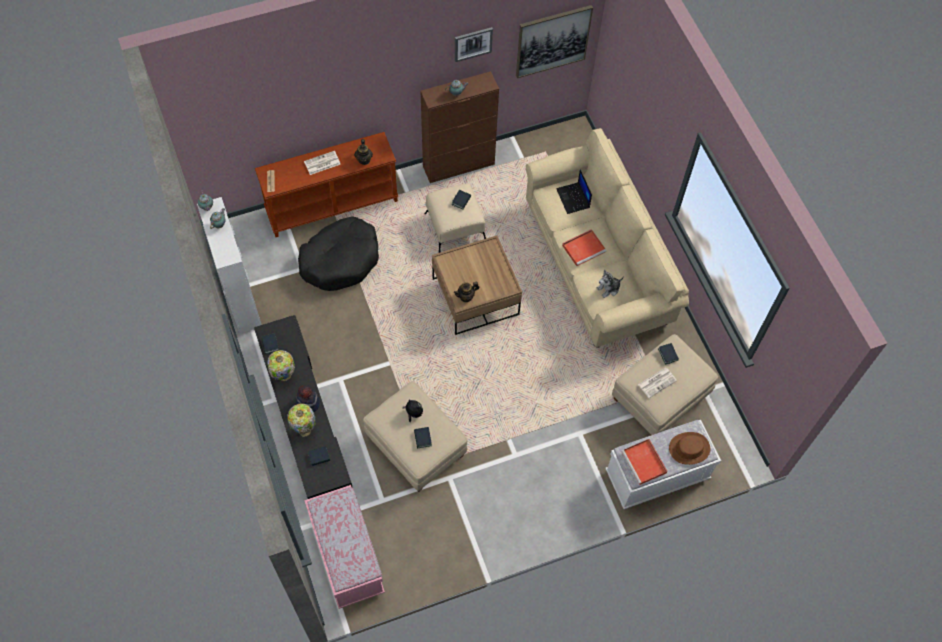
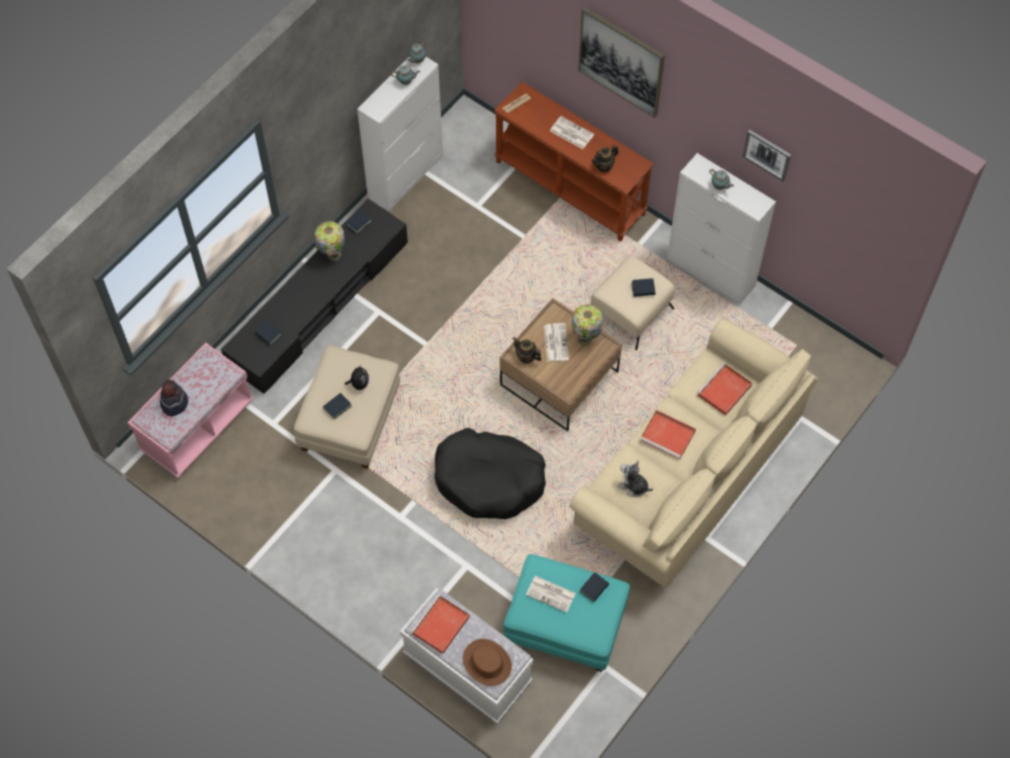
camera: 60 degrees right, 0 degrees up
table lamp [287,404,316,437] -> table lamp moved to [572,304,603,346]
hat [296,385,320,412] -> hat moved to [160,380,188,416]
black dog bed [298,216,379,291] -> black dog bed moved to [434,428,546,519]
brown cabinet [420,71,499,183] -> white cabinet [667,153,776,305]
picture [516,5,593,78] -> picture moved to [578,7,665,118]
laptop [556,169,592,214] -> red tray [697,363,752,415]
beige ottoman [612,334,718,436] -> turquoise ottoman [503,554,630,672]
none -> newspaper [544,323,569,362]

